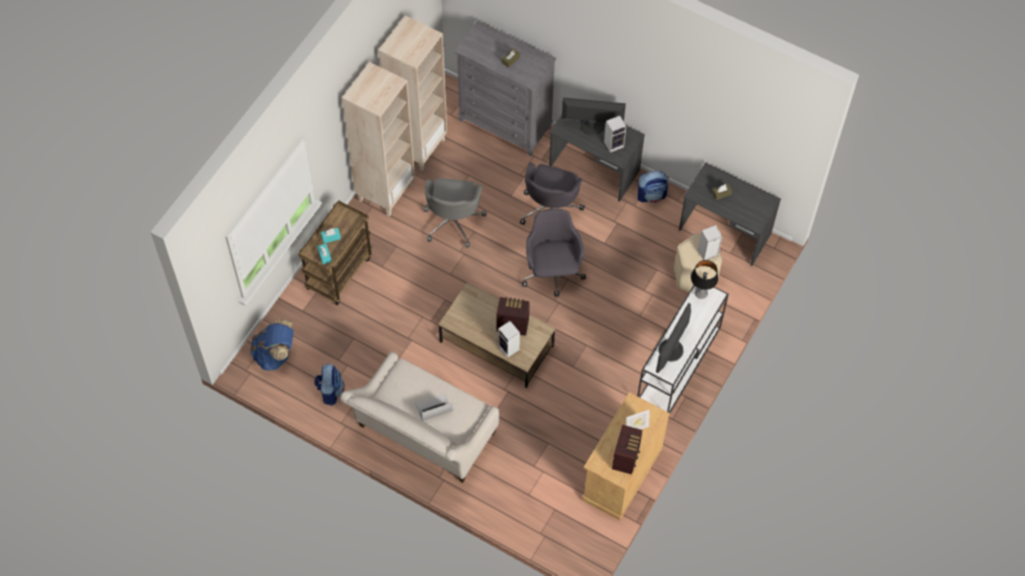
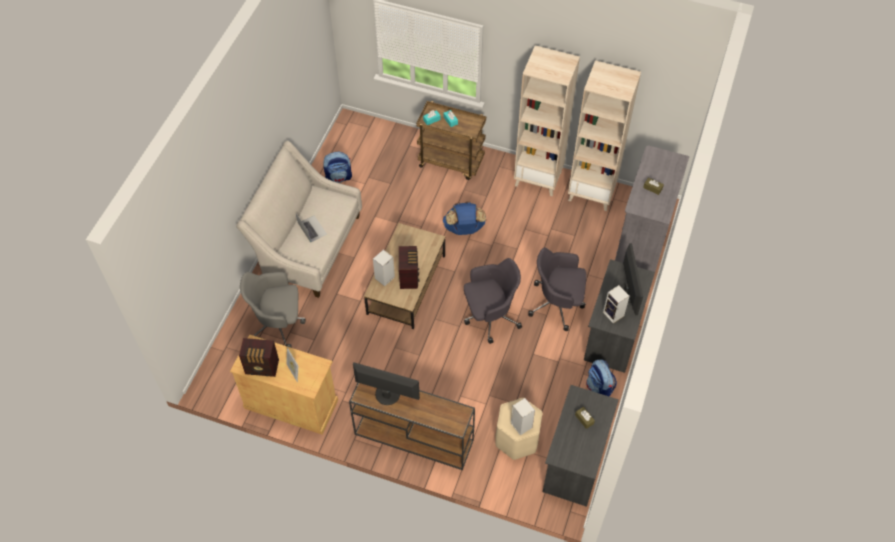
camera: 80 degrees right, 5 degrees down
blue backpack [250,319,294,371] -> blue backpack moved to [443,202,486,235]
grey office chair [424,178,487,248] -> grey office chair moved to [240,272,306,348]
white console table [637,285,729,413] -> brown console table [349,383,475,470]
table lamp [691,260,718,299] -> none

